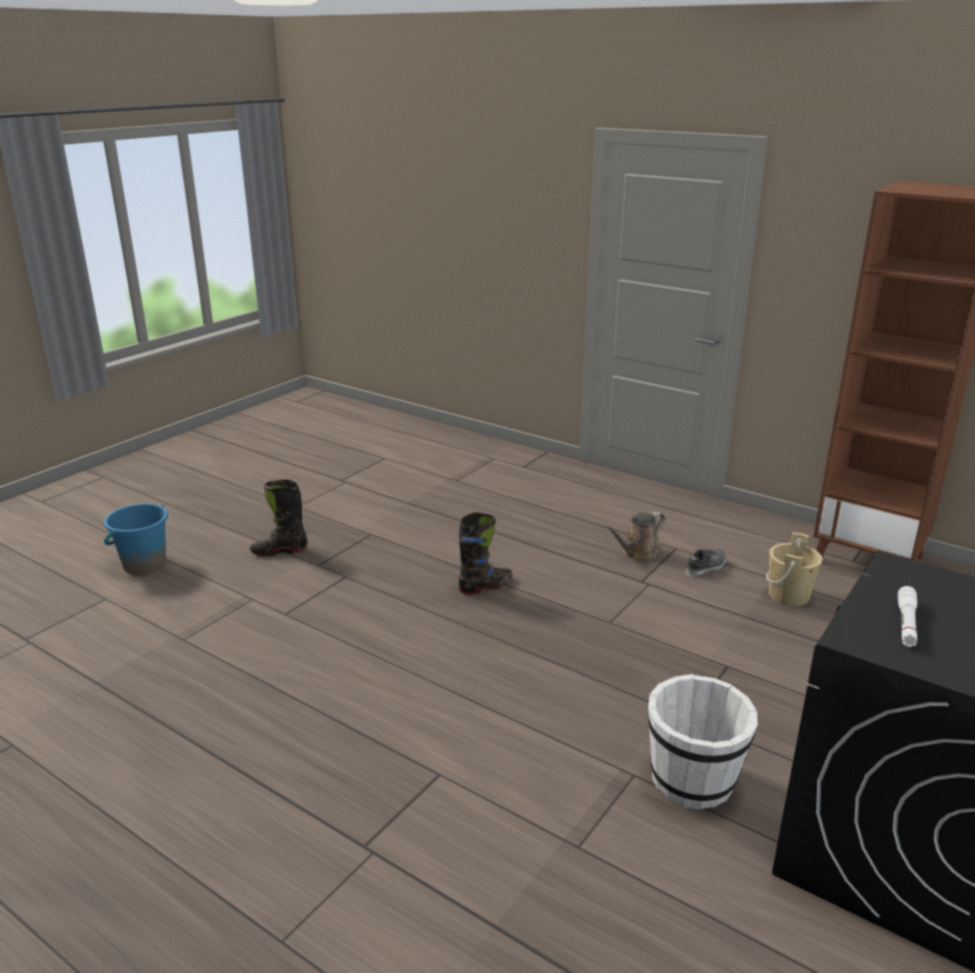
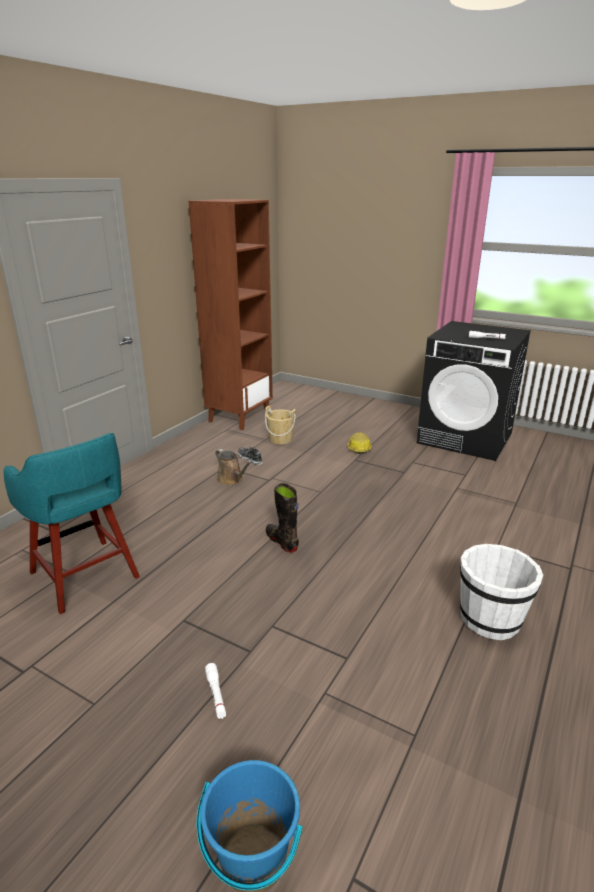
camera: 95 degrees left, 0 degrees up
black boot [250,479,308,556] -> white flashlight [205,663,226,719]
white bucket [648,674,758,809] -> white bucket moved to [460,544,543,640]
none -> turquoise stool [4,433,140,614]
none -> hard hat [348,432,372,454]

